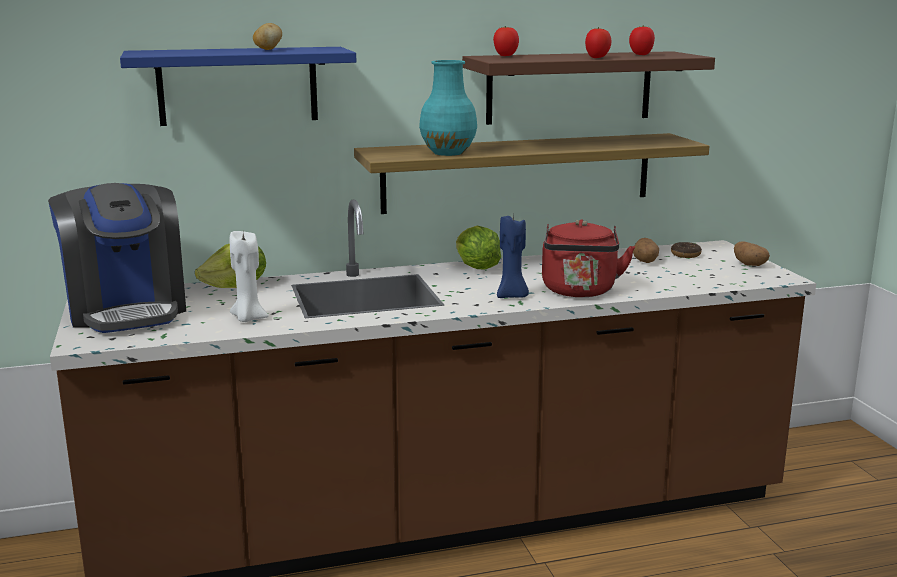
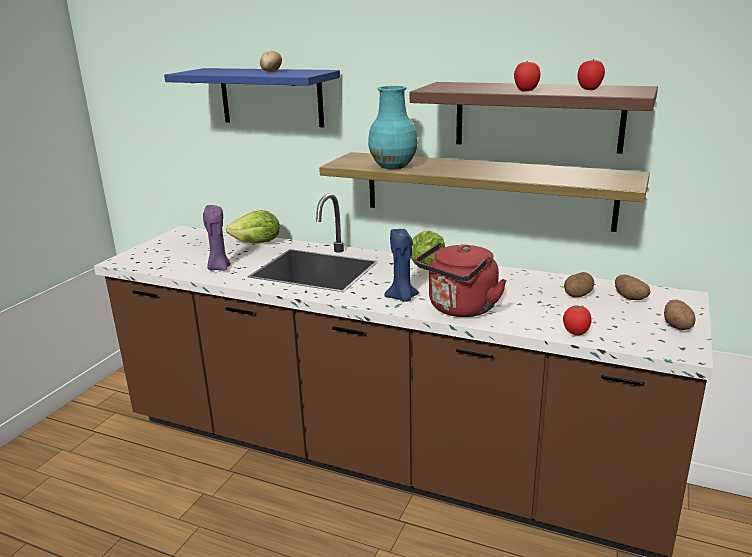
camera: 40 degrees right, 5 degrees up
coffee machine [48,183,186,333] -> none
white candle [230,231,269,322] -> purple candle [203,205,231,270]
tomato [493,26,519,56] -> tomato moved to [563,305,591,335]
donut [671,242,702,258] -> potato [615,275,650,300]

